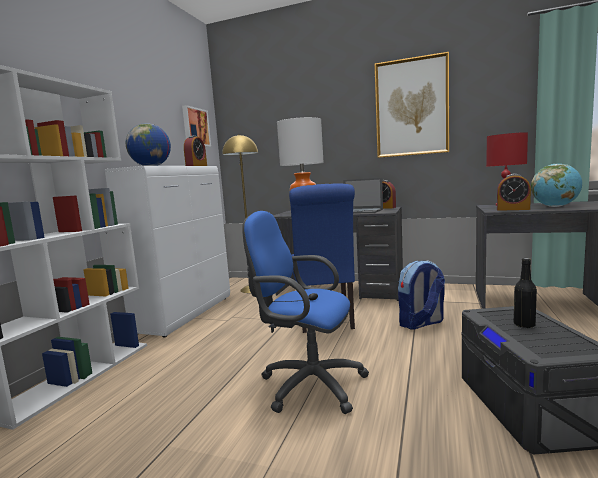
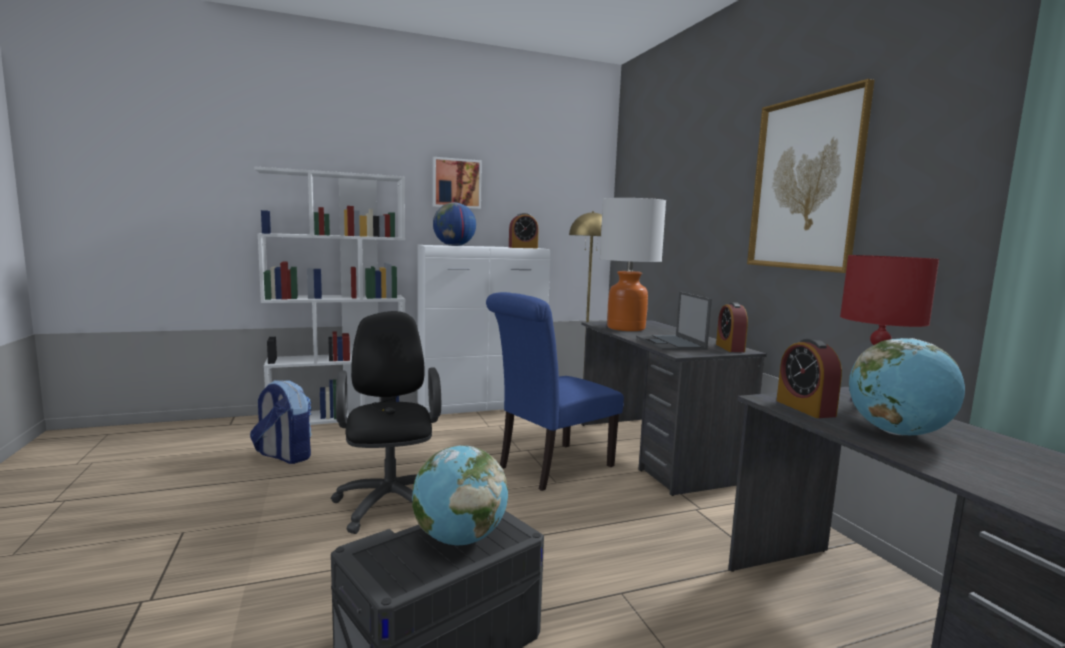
camera: 50 degrees right, 0 degrees up
picture [182,105,211,147] -> picture moved to [433,157,482,209]
blue office chair [242,211,369,414] -> black office chair [331,311,441,534]
backpack [398,260,445,330] -> backpack moved to [250,380,312,464]
black bottle [514,258,537,328] -> globe [412,445,508,545]

